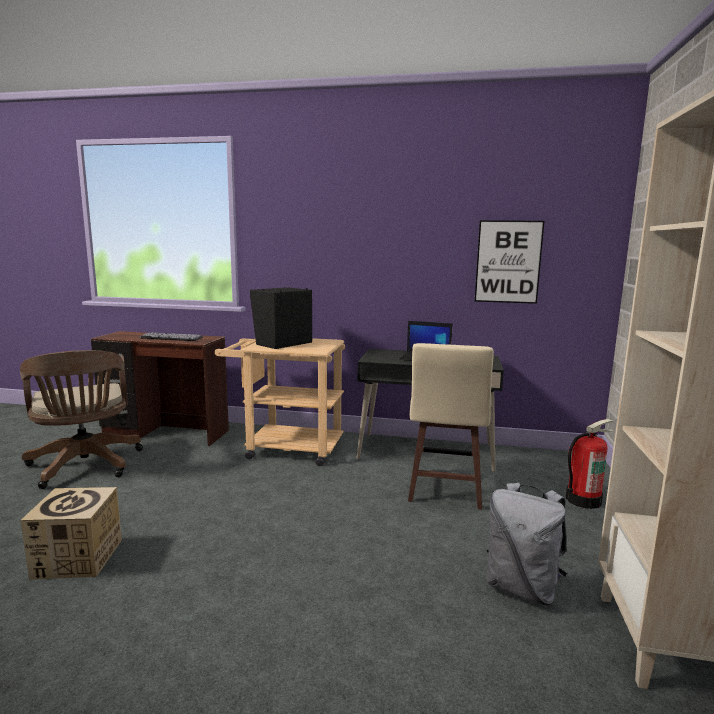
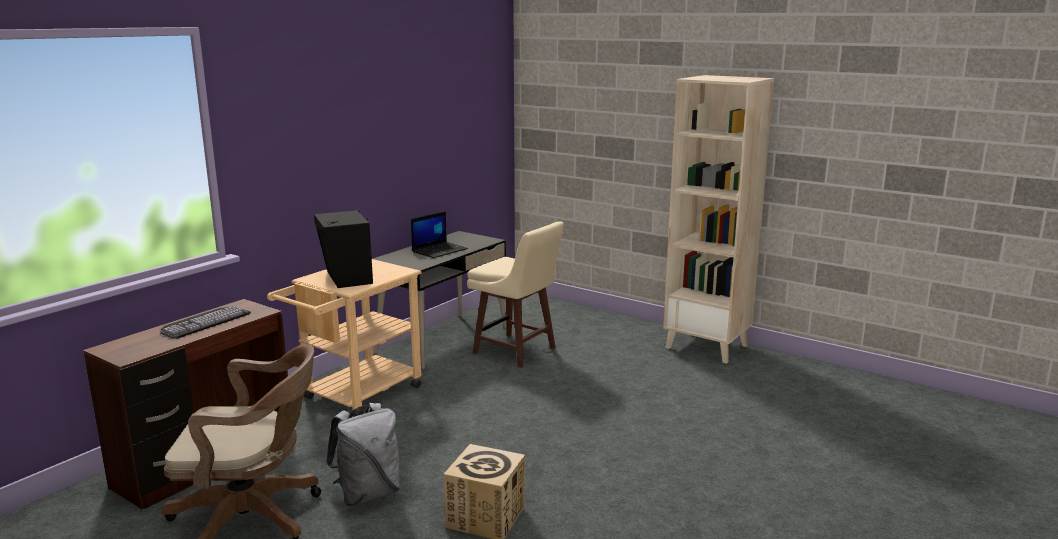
camera: 65 degrees left, 5 degrees up
picture [475,220,544,304] -> none
grey backpack [487,483,567,605] -> grey backpack moved to [326,403,400,506]
fire extinguisher [566,419,613,509] -> none

